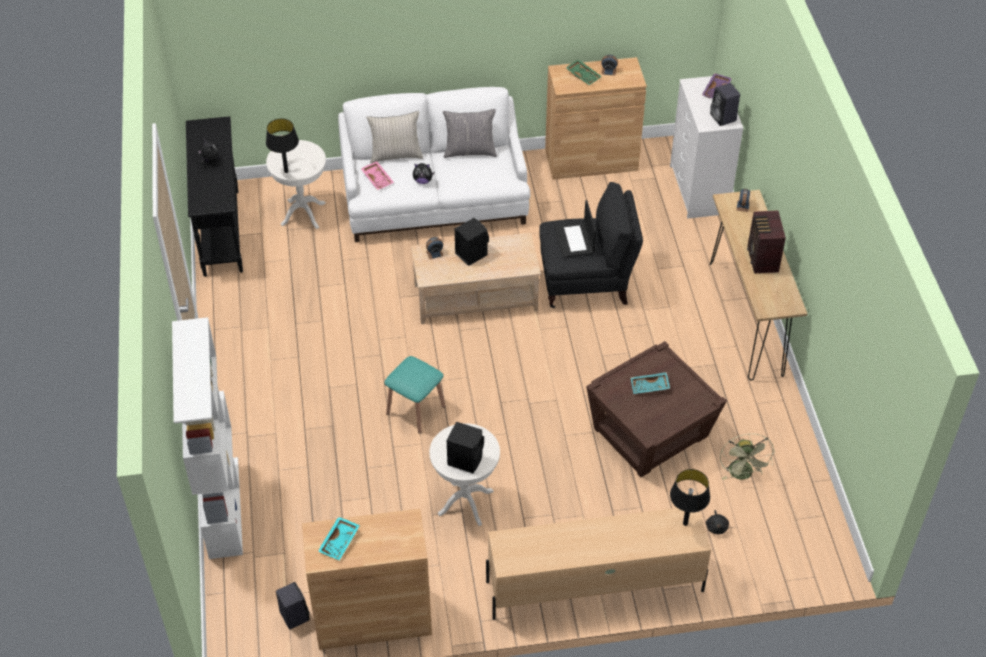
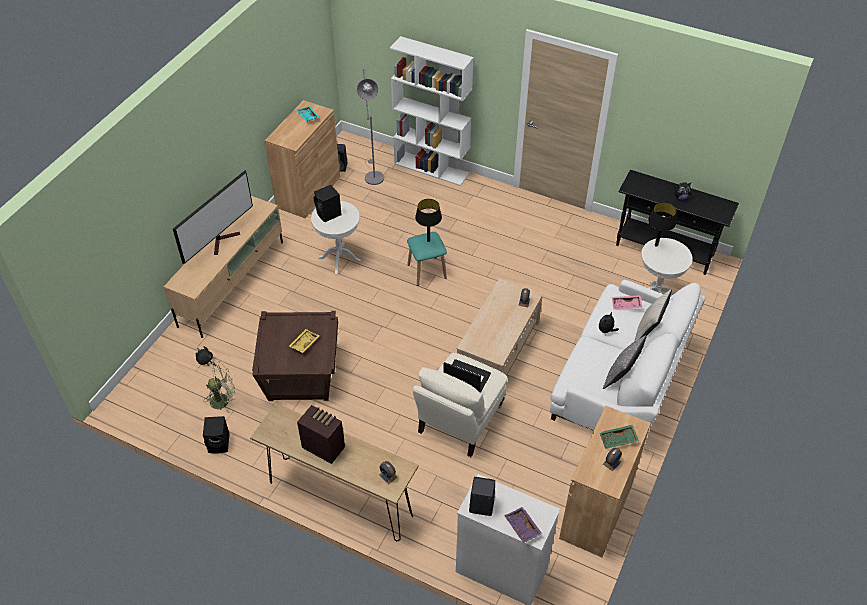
camera: 125 degrees right, 0 degrees up
black speaker [455,218,489,266] -> black speaker moved to [203,416,229,454]
black armchair [539,182,643,308] -> beige armchair [413,353,507,457]
turquoise tray [631,372,670,394] -> yellow tray [289,329,319,353]
black table lamp [670,469,710,526] -> black table lamp moved to [415,199,442,242]
green fan [720,434,775,480] -> green fan turned 135 degrees clockwise [203,361,236,413]
none -> television [173,170,253,264]
none -> grey floor lamp [357,68,384,185]

